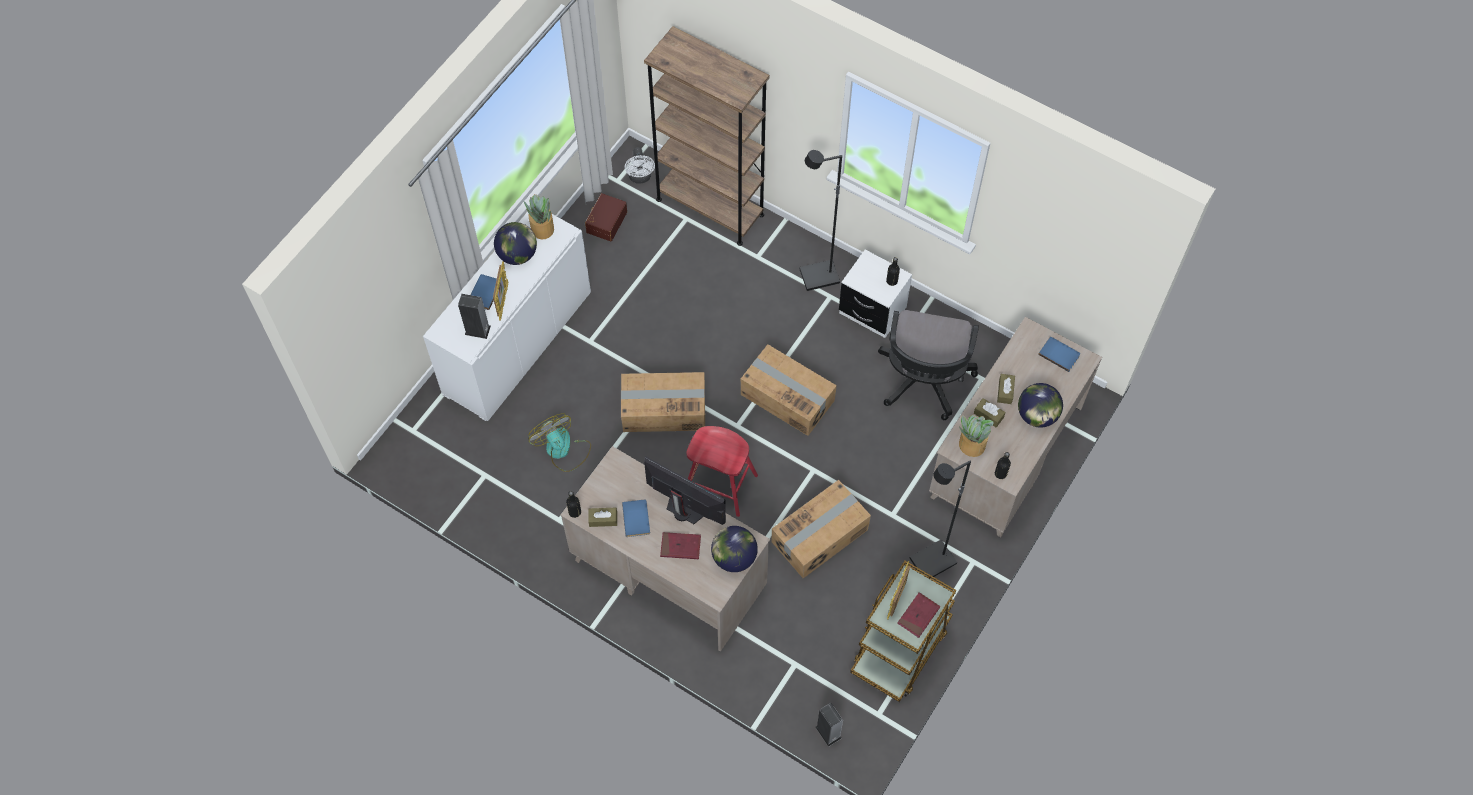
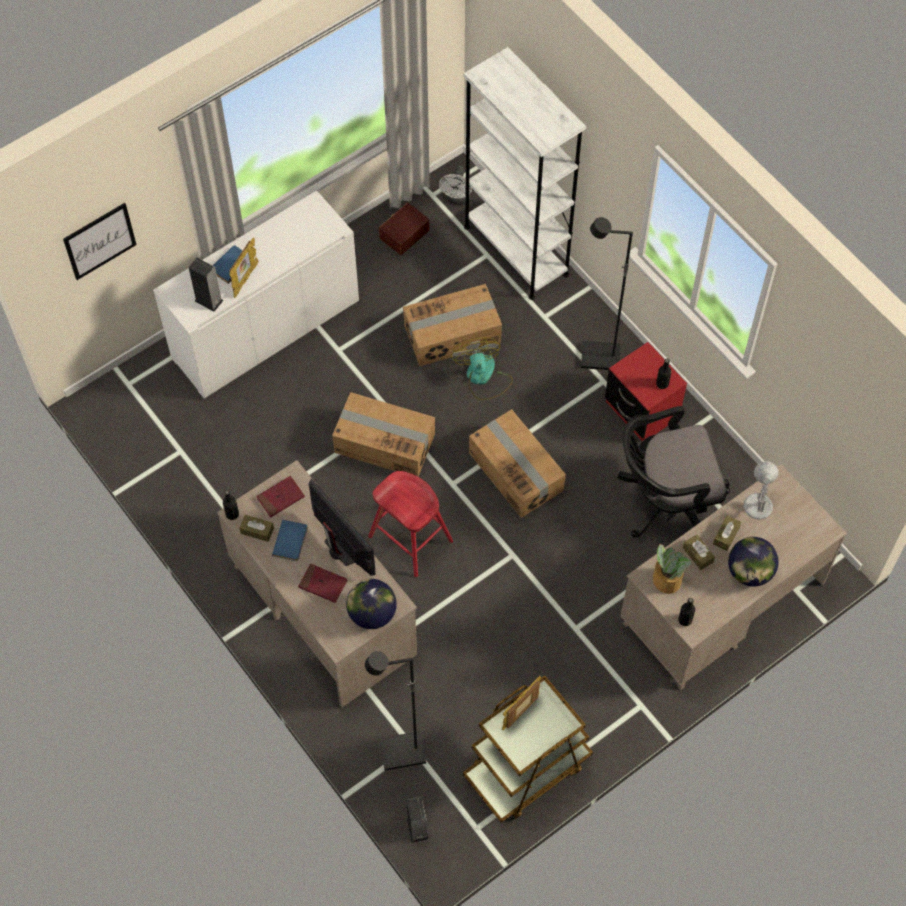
camera: 20 degrees right, 0 degrees up
globe [494,222,537,265] -> none
potted plant [524,194,554,239] -> none
fan [529,414,591,472] -> fan moved to [451,337,513,400]
brown bookcase [644,26,770,246] -> white bookcase [463,47,586,300]
cardboard box [772,480,871,578] -> cardboard box moved to [403,284,502,366]
white nightstand [839,250,912,338] -> red nightstand [605,342,687,441]
black office chair [878,310,979,420] -> black office chair turned 45 degrees clockwise [617,406,730,538]
red book [897,592,940,638] -> red book moved to [256,476,305,518]
black floor lamp [910,461,971,577] -> black floor lamp moved to [365,651,426,770]
blue book [1038,337,1080,372] -> none
none -> picture [63,203,137,280]
none -> white table lamp [744,461,779,520]

